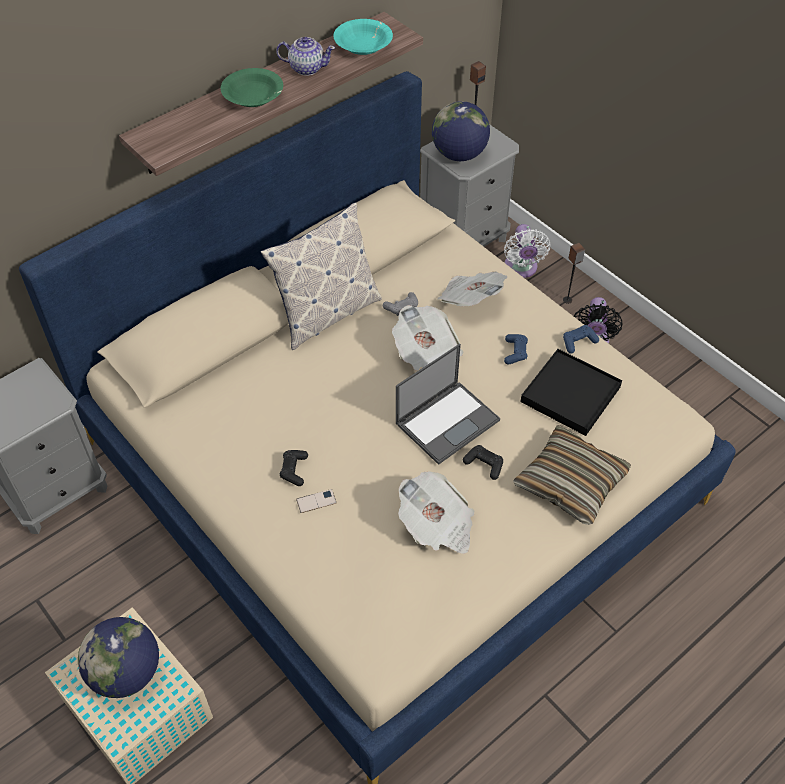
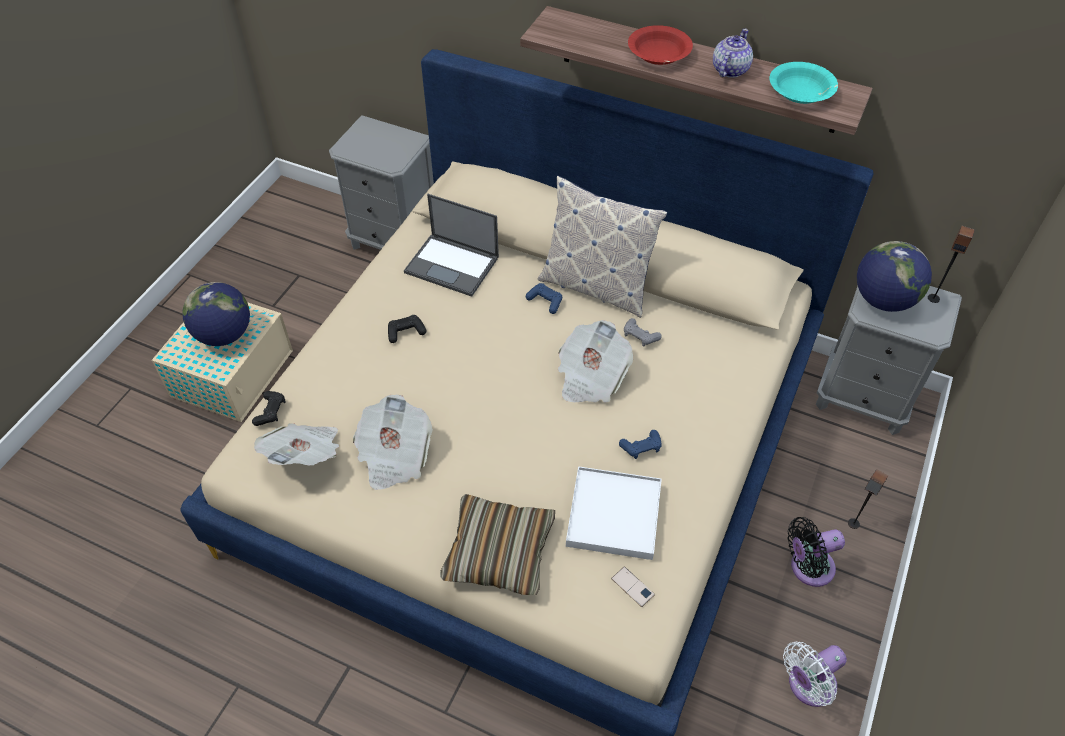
camera: 65 degrees right, 0 degrees up
green bowl [221,68,283,107] -> red bowl [628,25,693,65]
teapot [276,37,335,76] -> teapot turned 135 degrees counterclockwise [713,29,753,78]
phone [296,489,337,513] -> phone moved to [611,567,655,607]
laptop [396,344,500,465] -> laptop moved to [404,194,499,297]
newspaper [437,272,507,307] -> newspaper moved to [254,423,339,466]
black game controller [463,445,503,480] -> black game controller moved to [252,391,285,426]
white fan [504,224,550,278] -> white fan moved to [783,642,847,707]
black tray [520,349,622,436] -> white tray [566,466,662,560]
blue game controller [563,325,599,354] -> blue game controller moved to [526,283,562,314]

